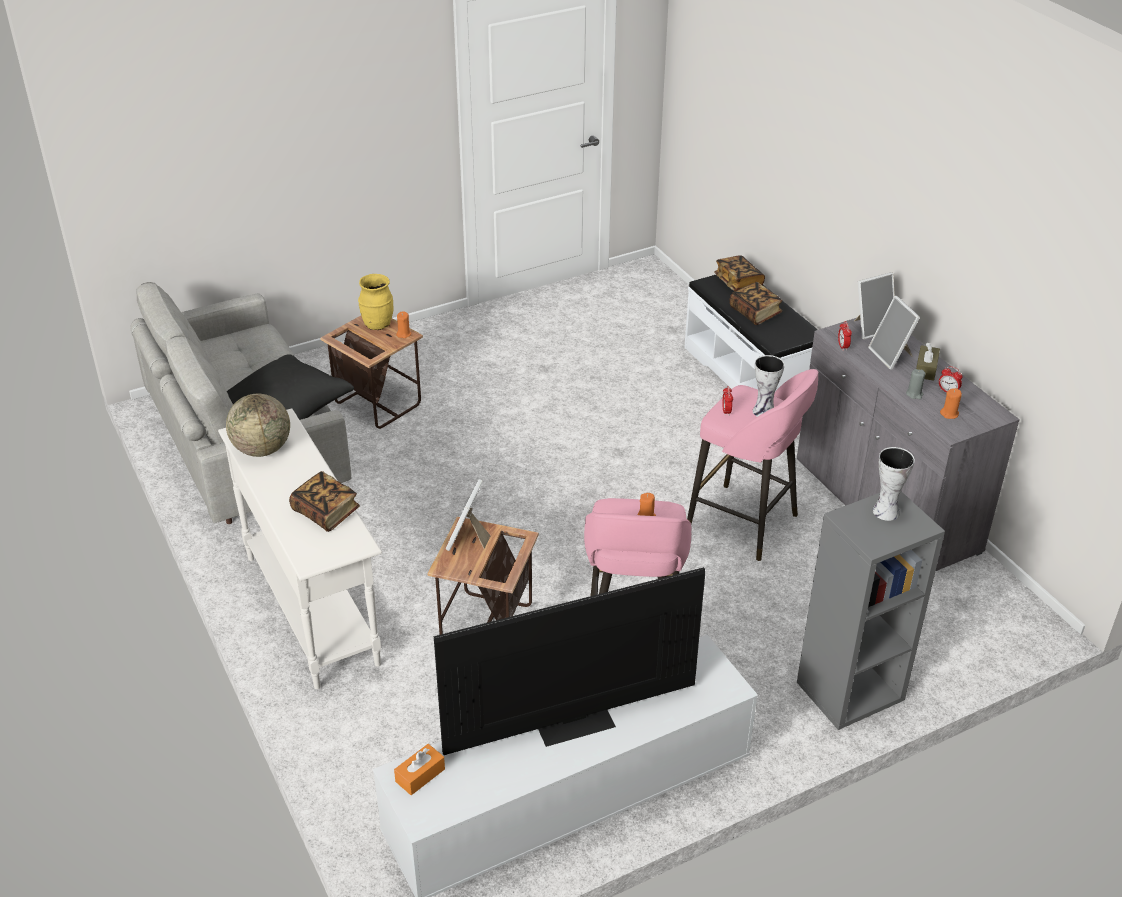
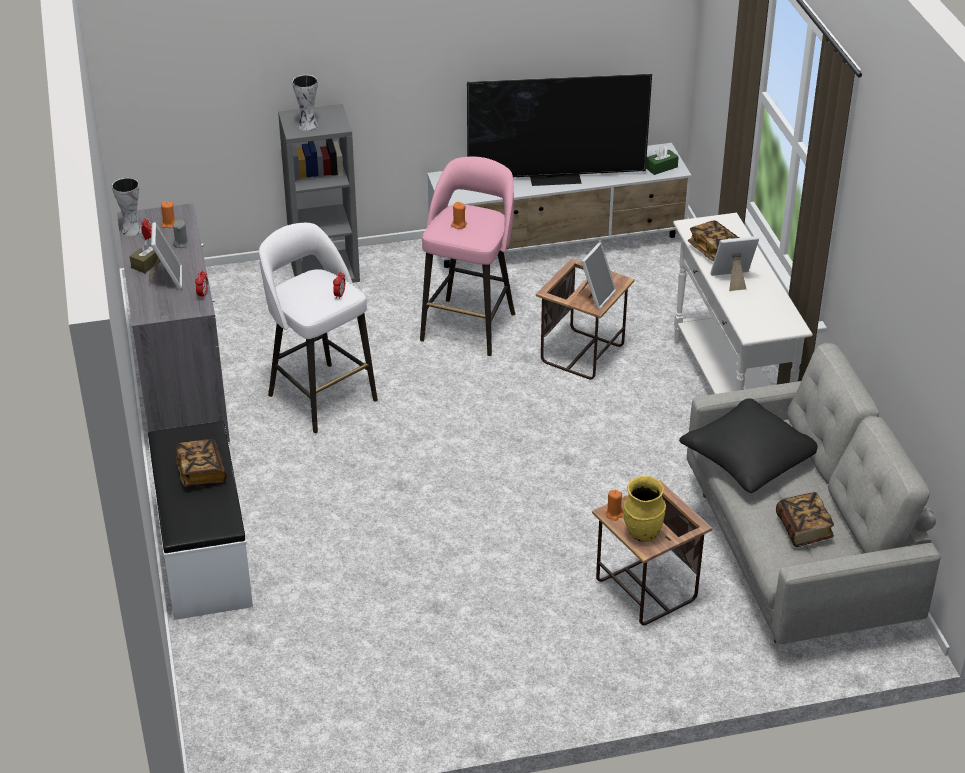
camera: 165 degrees left, 0 degrees up
globe [226,394,290,457] -> none
orange tissue box [394,744,445,795] -> green tissue box [646,145,679,175]
pink stool [687,369,818,561] -> white stool [259,223,378,433]
book [714,255,765,291] -> book moved to [776,492,834,547]
vase [753,355,785,417] -> vase moved to [112,178,142,236]
picture frame [854,272,895,340] -> picture frame moved to [710,236,759,291]

